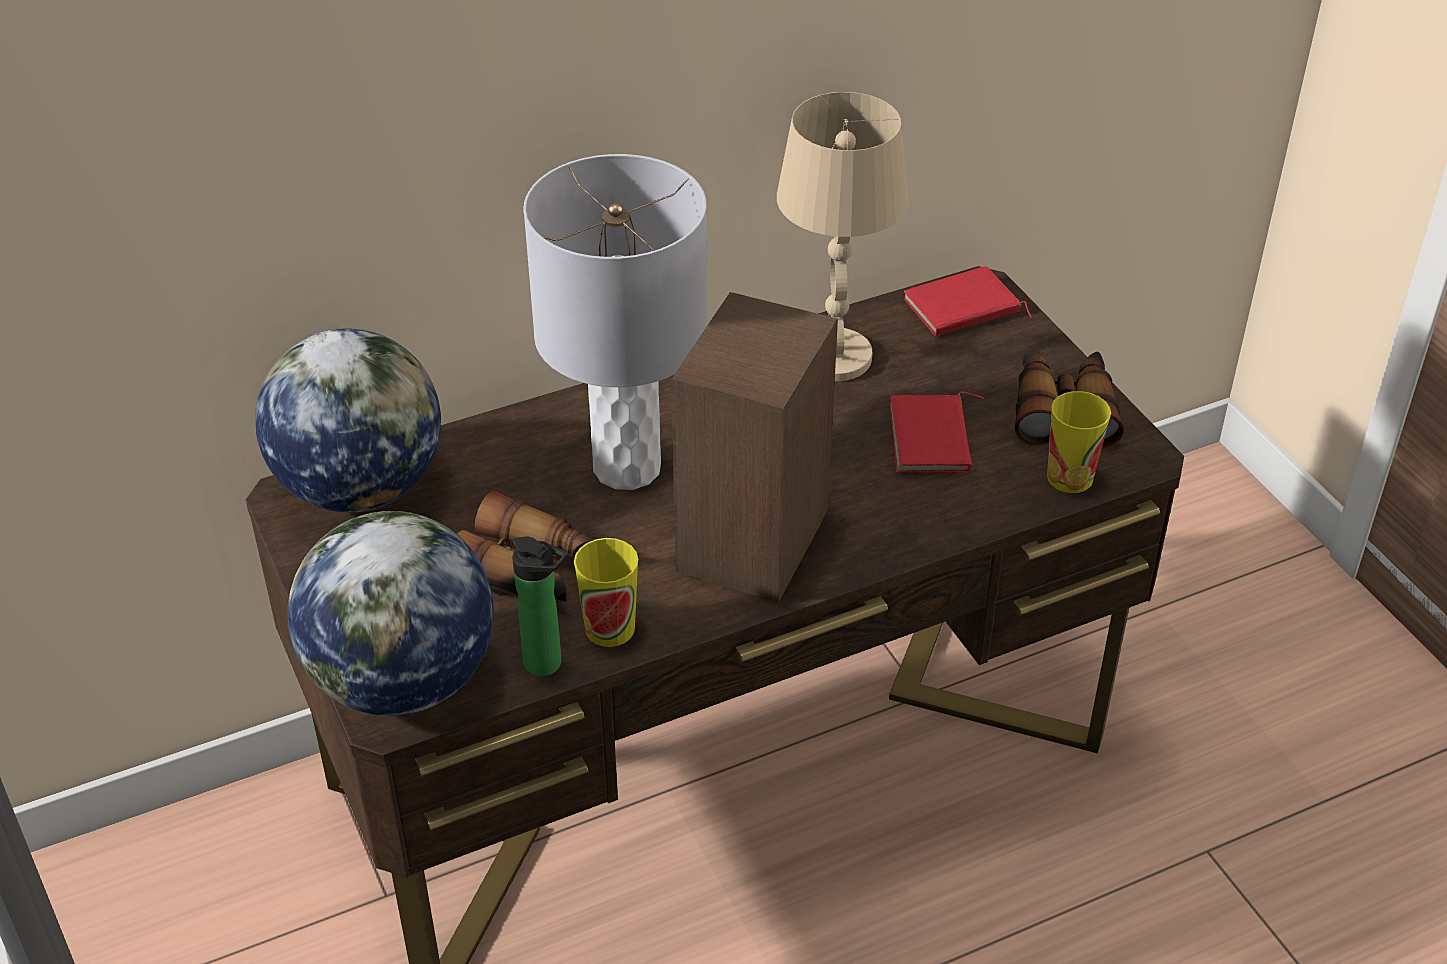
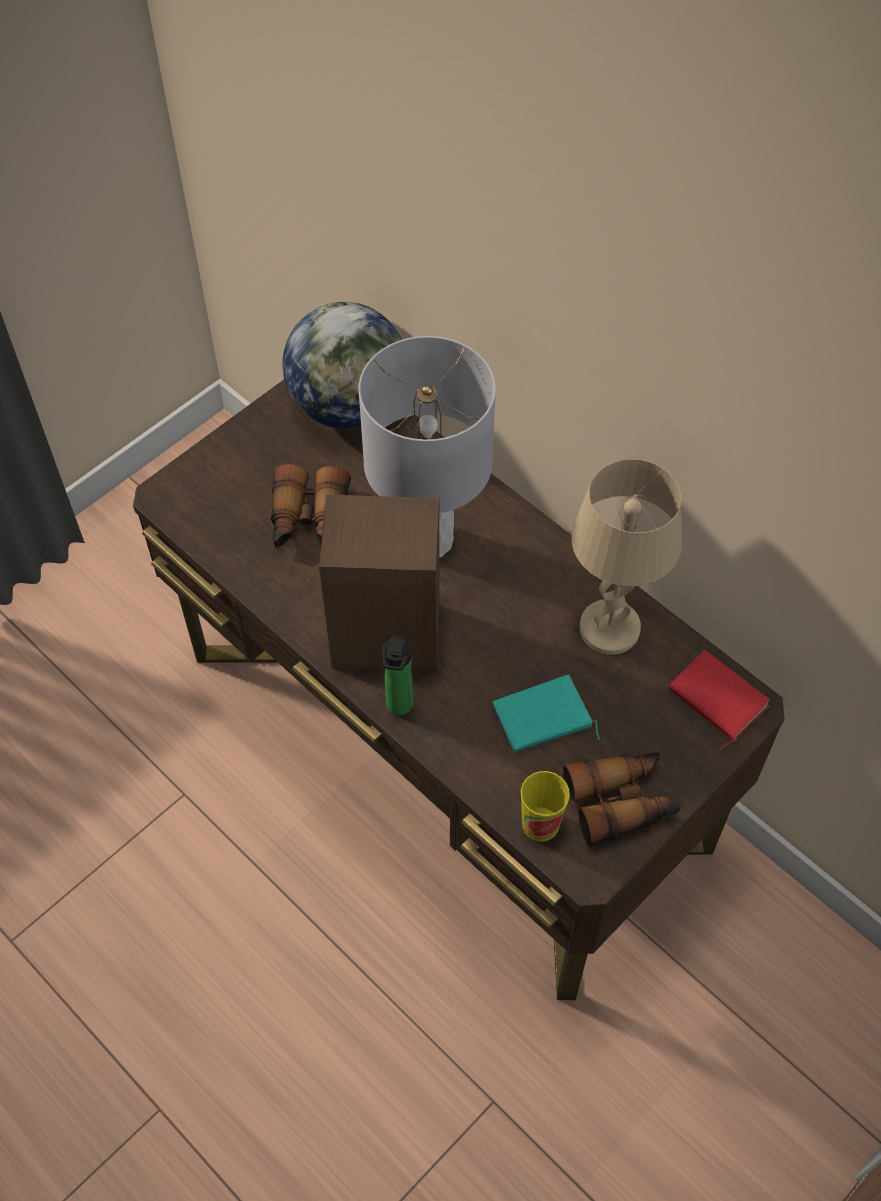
camera: 70 degrees right, 15 degrees up
globe [287,511,494,716] -> none
bottle [512,537,568,676] -> bottle moved to [383,632,413,715]
cup [574,538,638,647] -> none
red book [890,391,984,473] -> turquoise book [493,675,600,752]

